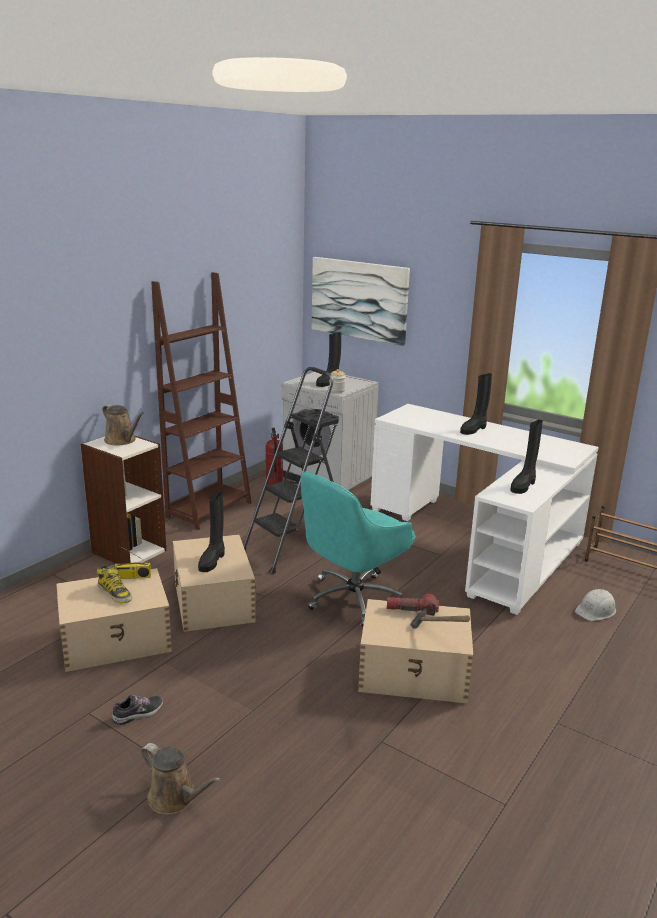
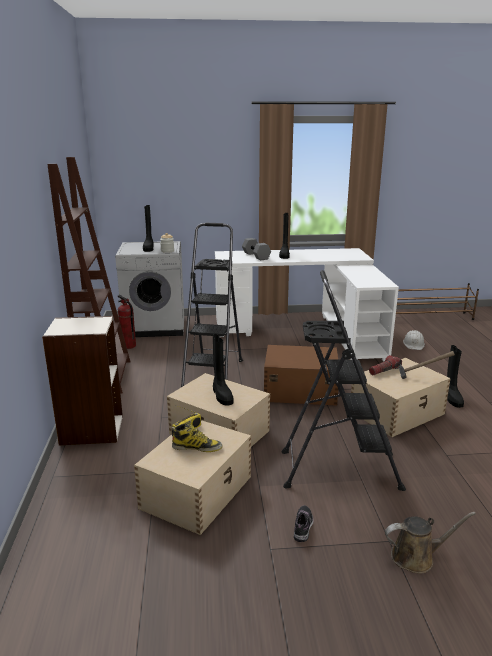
camera: 40 degrees left, 0 degrees up
brown watering can [103,404,144,445] -> none
turquoise office chair [301,471,415,626] -> brown storage box [264,345,338,406]
picture [312,257,410,346] -> none
black boot [510,420,543,494] -> black boot moved to [447,345,464,408]
none -> grey dumbbell [242,238,271,261]
none -> step ladder [282,270,406,491]

